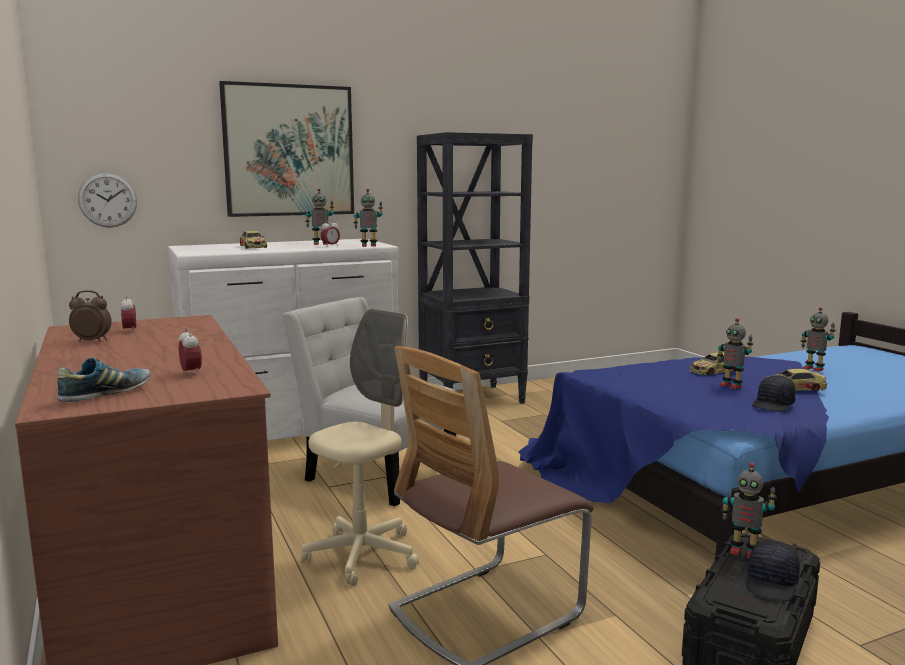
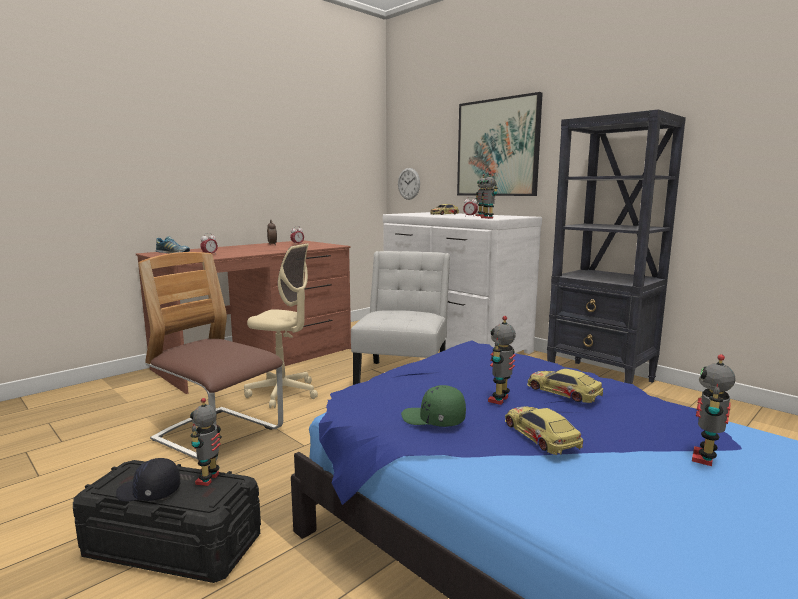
camera: 70 degrees right, 0 degrees up
black cap [752,375,796,412] -> green cap [401,385,466,427]

